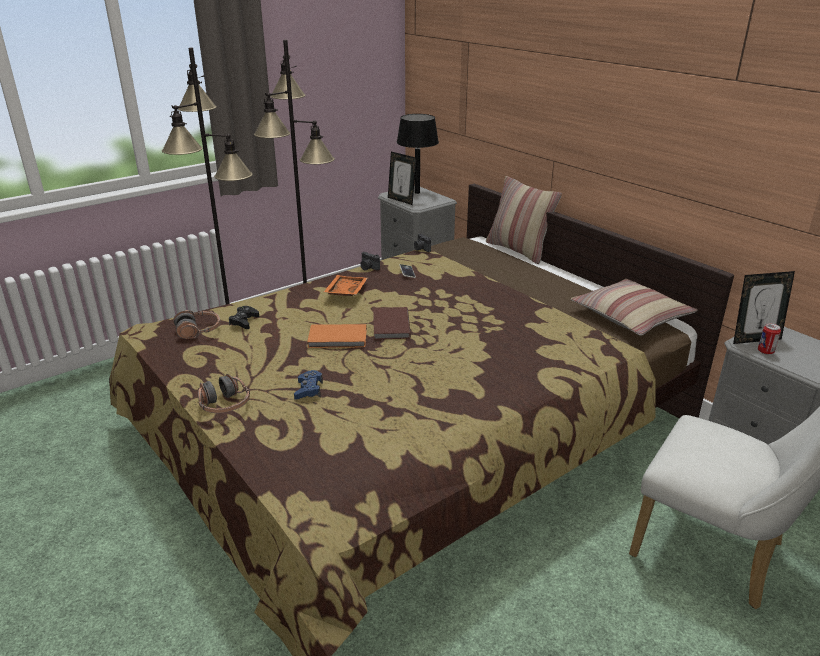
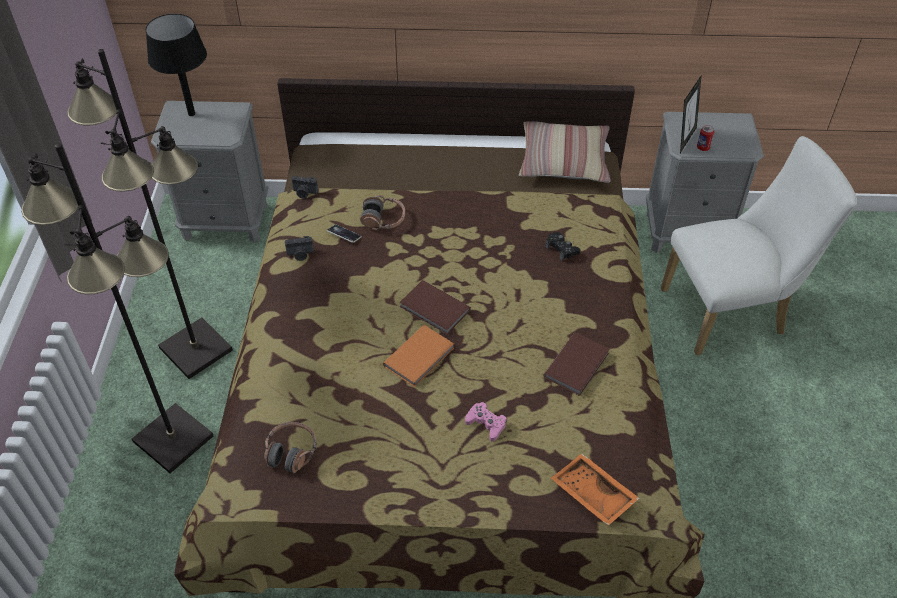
camera: 50 degrees left, 20 degrees up
headphones [198,374,250,413] -> headphones moved to [360,195,405,230]
black game controller [229,306,259,329] -> black game controller moved to [545,232,581,261]
blue game controller [294,370,323,400] -> pink game controller [465,402,507,441]
orange tray [323,275,368,296] -> orange tray moved to [551,453,640,526]
picture frame [388,151,417,205] -> none
pillow [486,176,562,264] -> none
none -> brown book [543,332,610,396]

